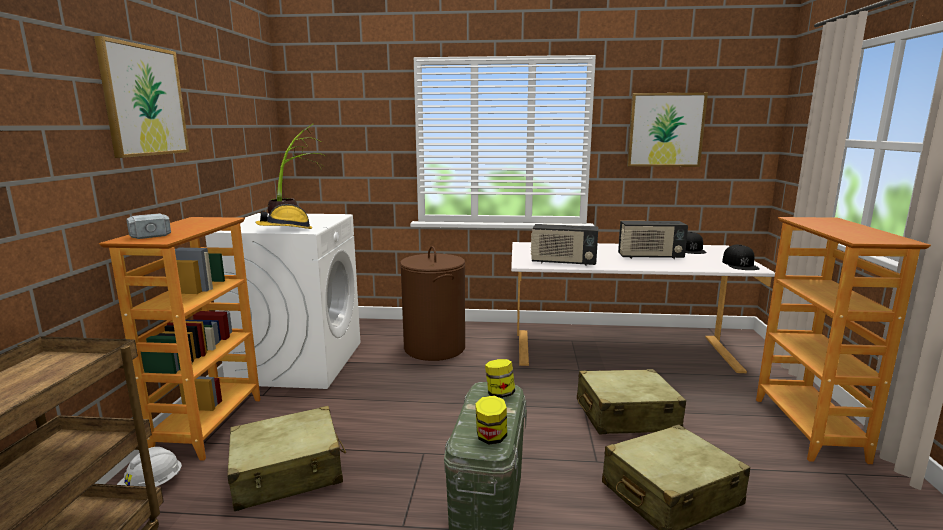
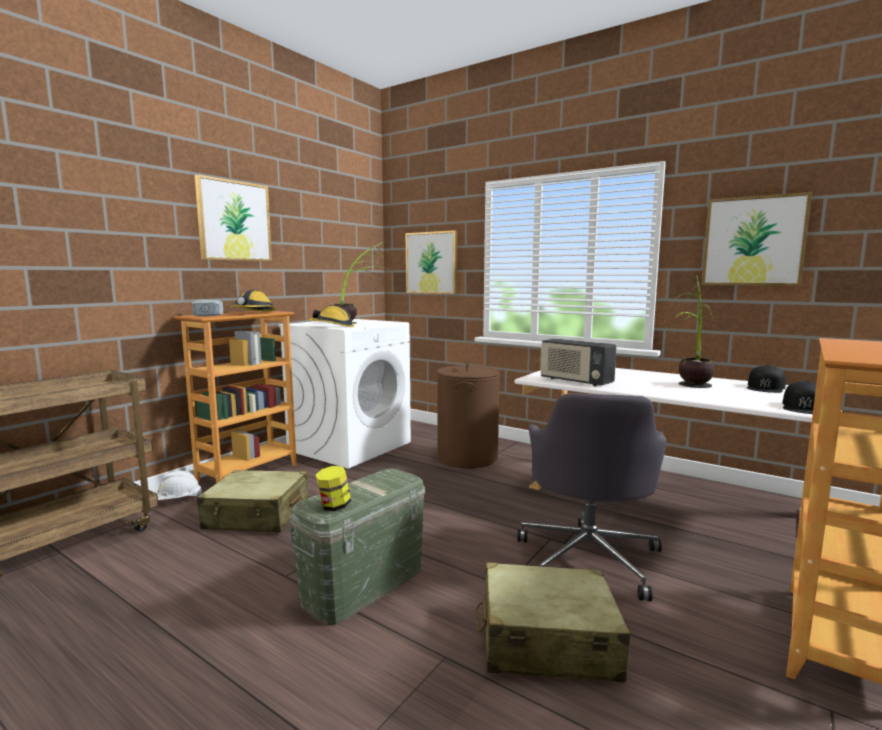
camera: 30 degrees right, 5 degrees down
jar [485,359,515,398] -> none
beige suitcase [577,369,686,434] -> grey office chair [517,393,666,601]
radio [618,221,688,259] -> potted plant [668,276,715,388]
none -> hard hat [230,290,276,312]
none -> picture [406,230,457,294]

